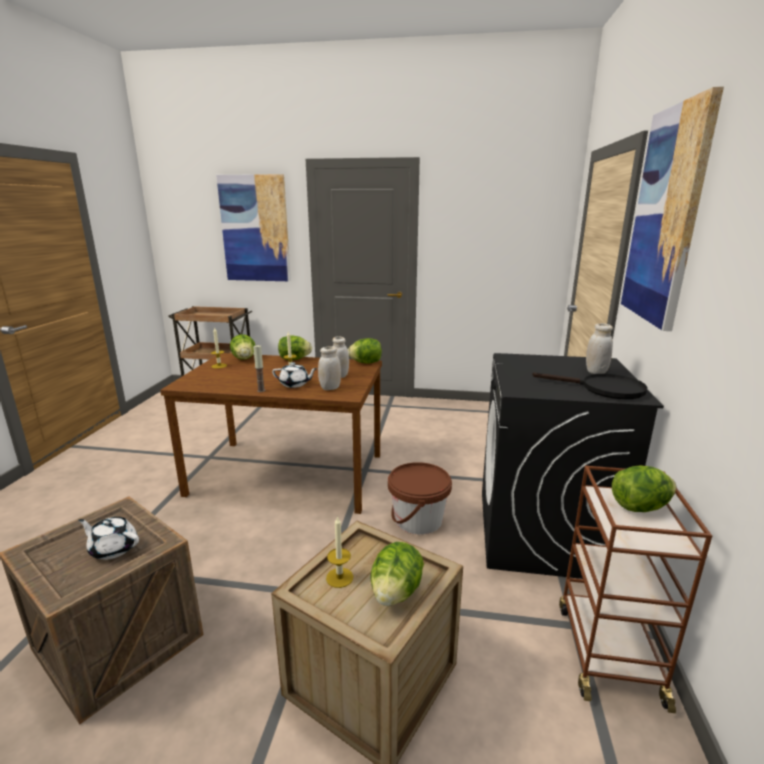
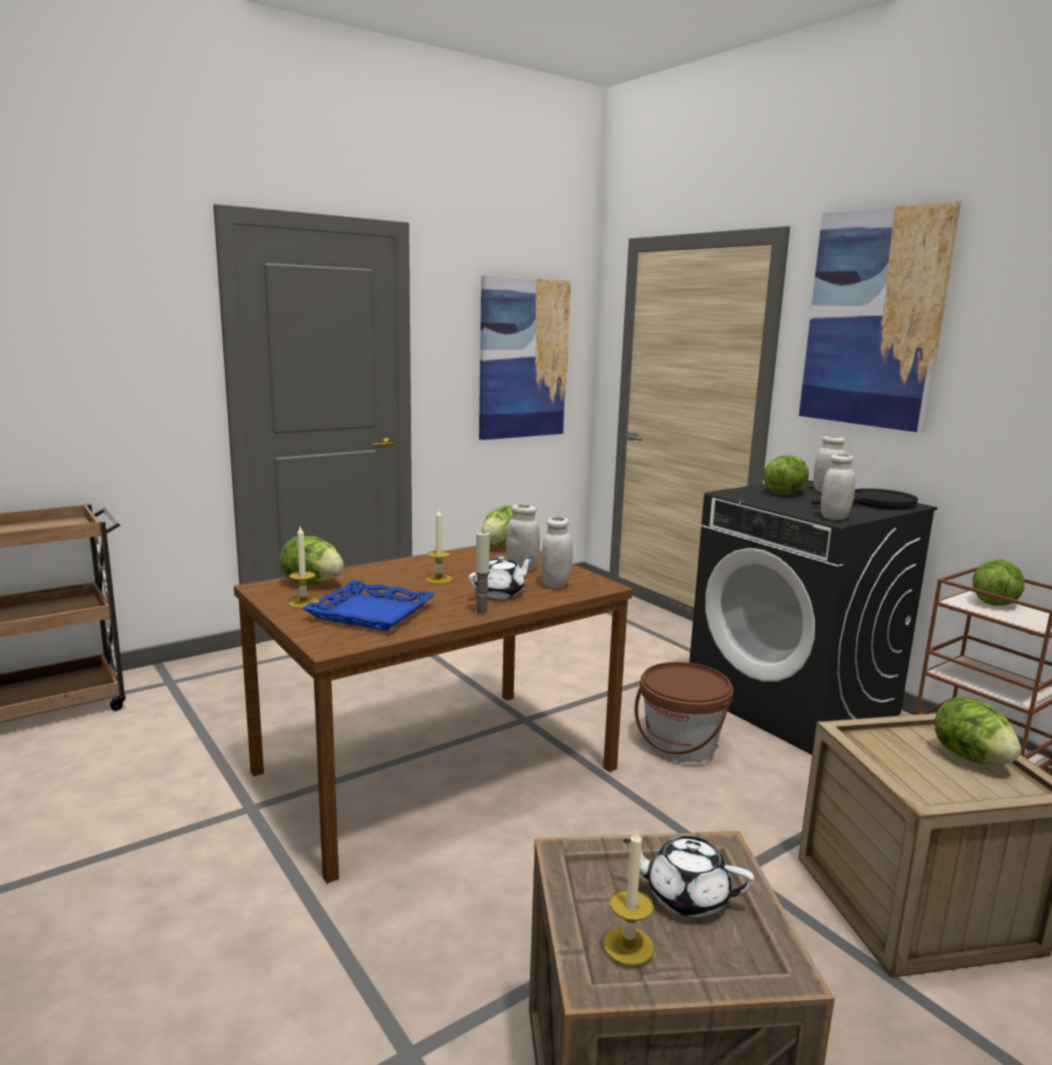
camera: 45 degrees left, 5 degrees down
white teapot [78,517,139,560] -> white teapot turned 45 degrees clockwise [623,836,754,917]
picture [216,174,291,281] -> picture moved to [479,275,571,440]
lettuce [278,336,312,360] -> lettuce moved to [763,455,809,494]
candle [326,516,353,588] -> candle moved to [603,827,654,966]
none -> blue tray [302,580,435,631]
none -> white jar [821,454,855,520]

